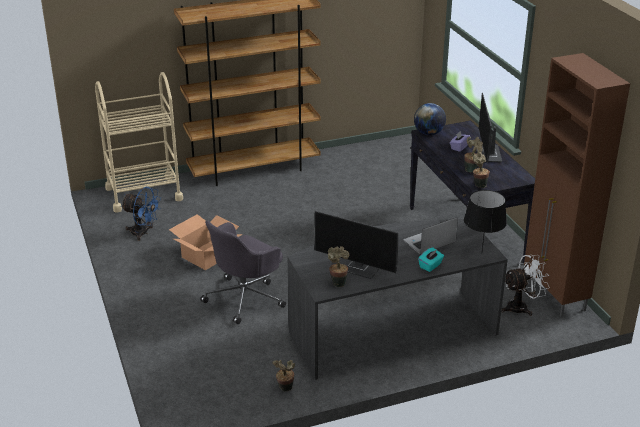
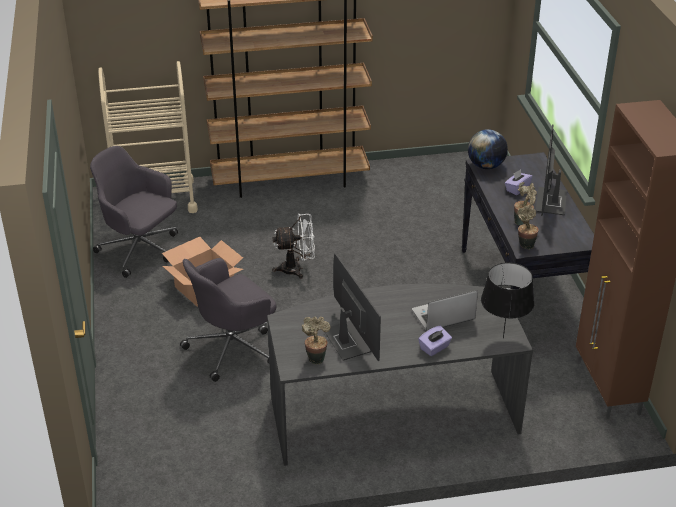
camera: 10 degrees right, 5 degrees up
blue fan [121,187,161,241] -> grey office chair [90,146,178,278]
potted plant [272,360,295,391] -> none
monitor [315,211,398,279] -> monitor turned 150 degrees counterclockwise [325,253,381,361]
turquoise tissue box [418,247,444,272] -> purple tissue box [418,326,452,356]
white fan [501,255,550,316] -> white fan moved to [272,213,315,279]

